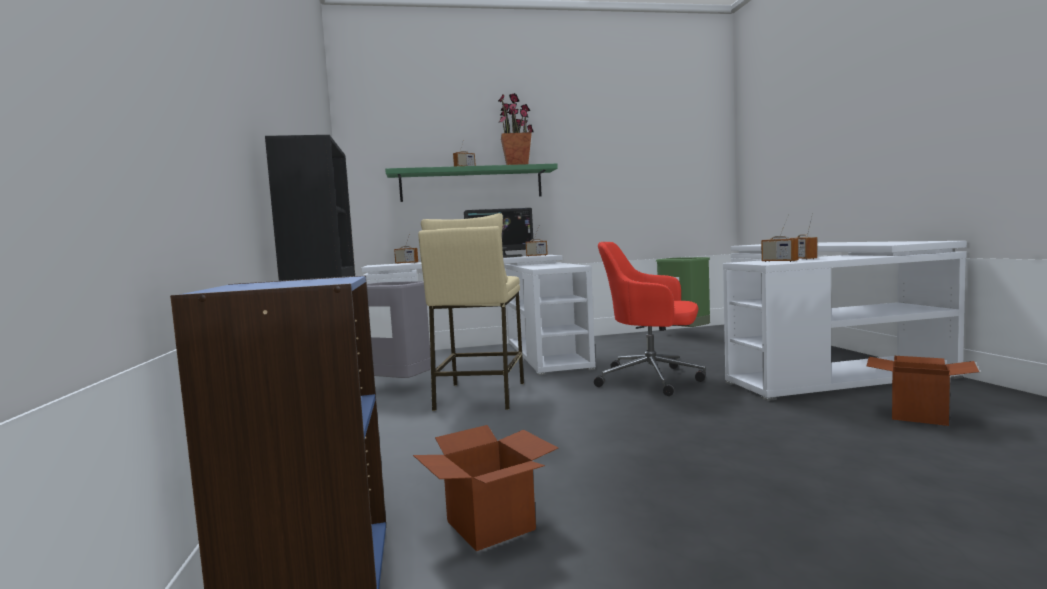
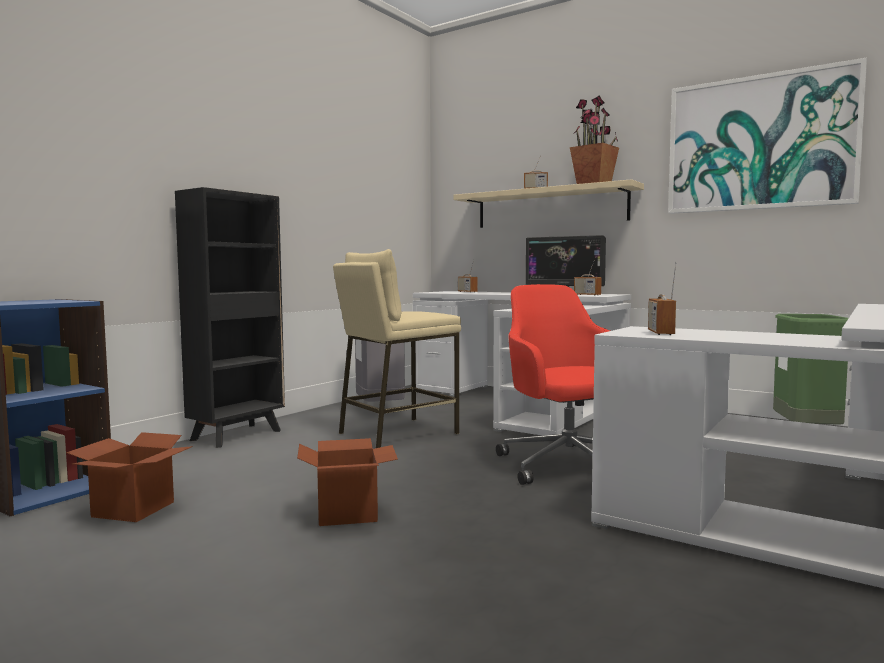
camera: 45 degrees right, 0 degrees up
green shelf [385,164,558,202] -> beige shelf [454,179,644,228]
radio [789,213,817,260] -> none
cardboard box [867,356,979,426] -> cardboard box moved to [297,438,398,526]
none -> picture [668,58,867,214]

